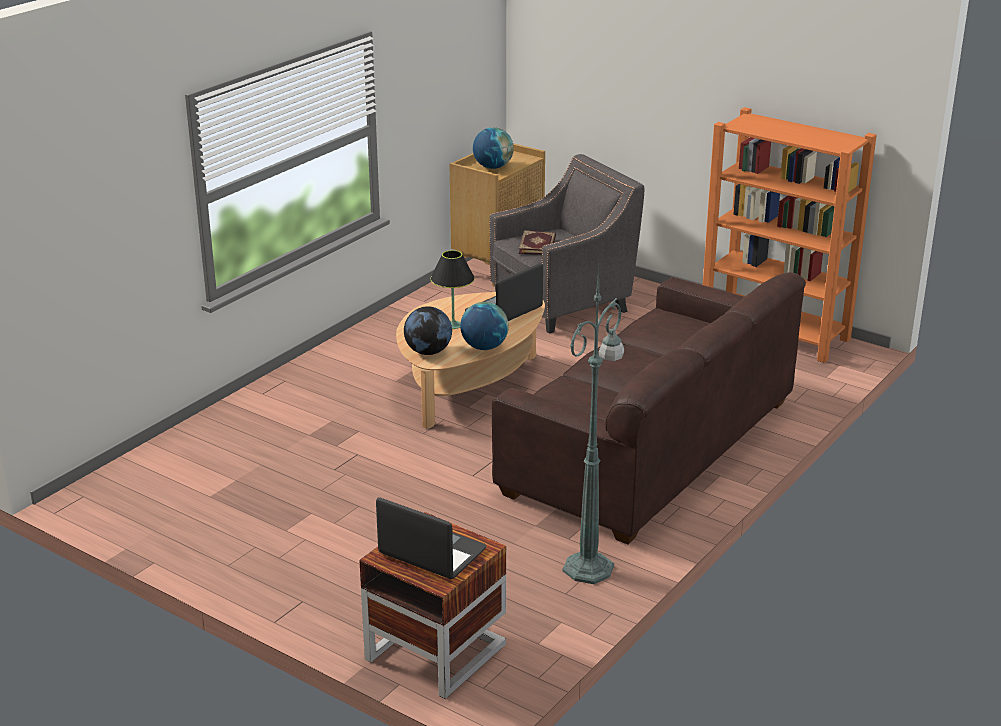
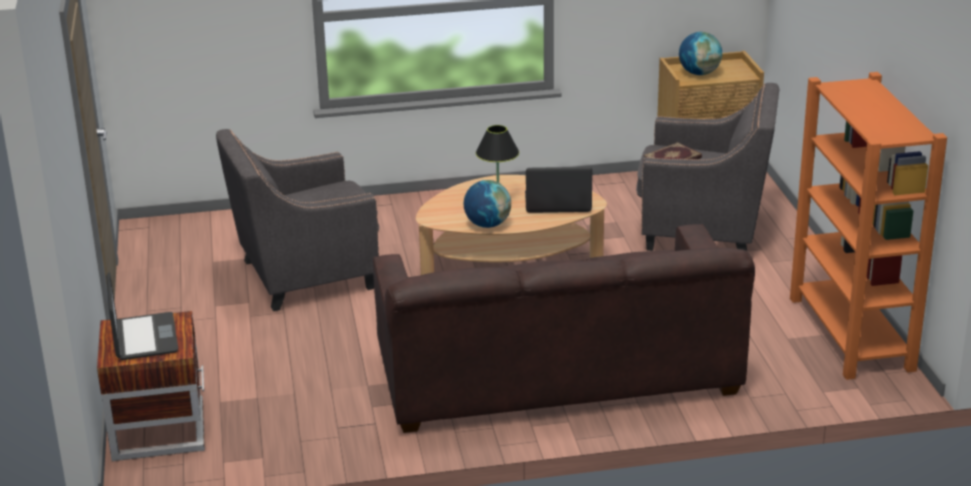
camera: 45 degrees right, 0 degrees up
globe [404,306,452,355] -> none
green floor lamp [562,266,624,584] -> none
none -> grey armchair [216,129,379,311]

